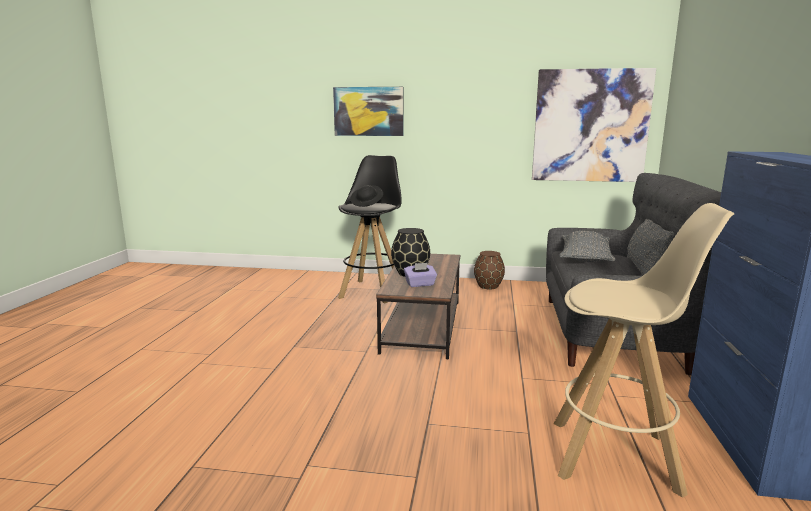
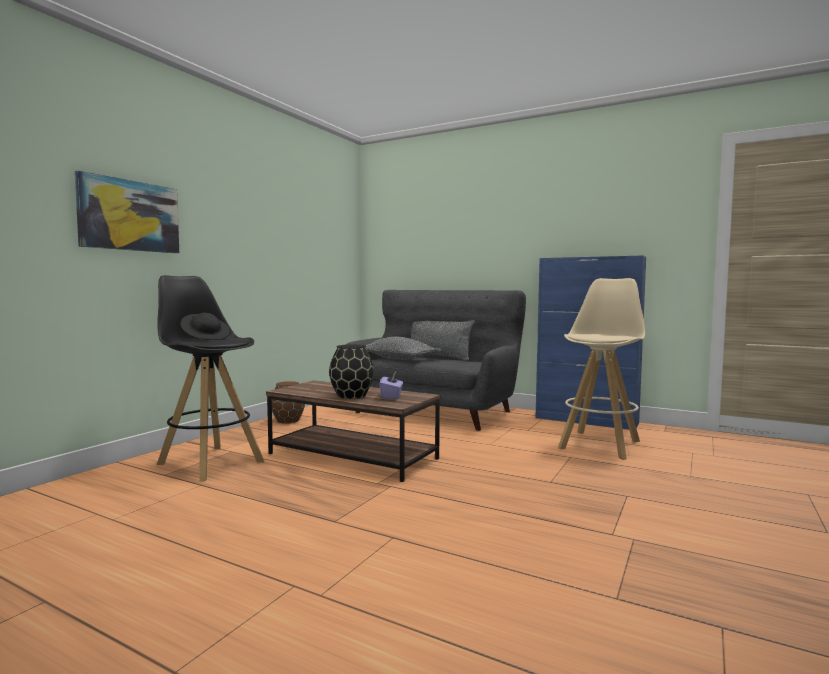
camera: 70 degrees left, 10 degrees down
picture [532,68,656,182] -> none

